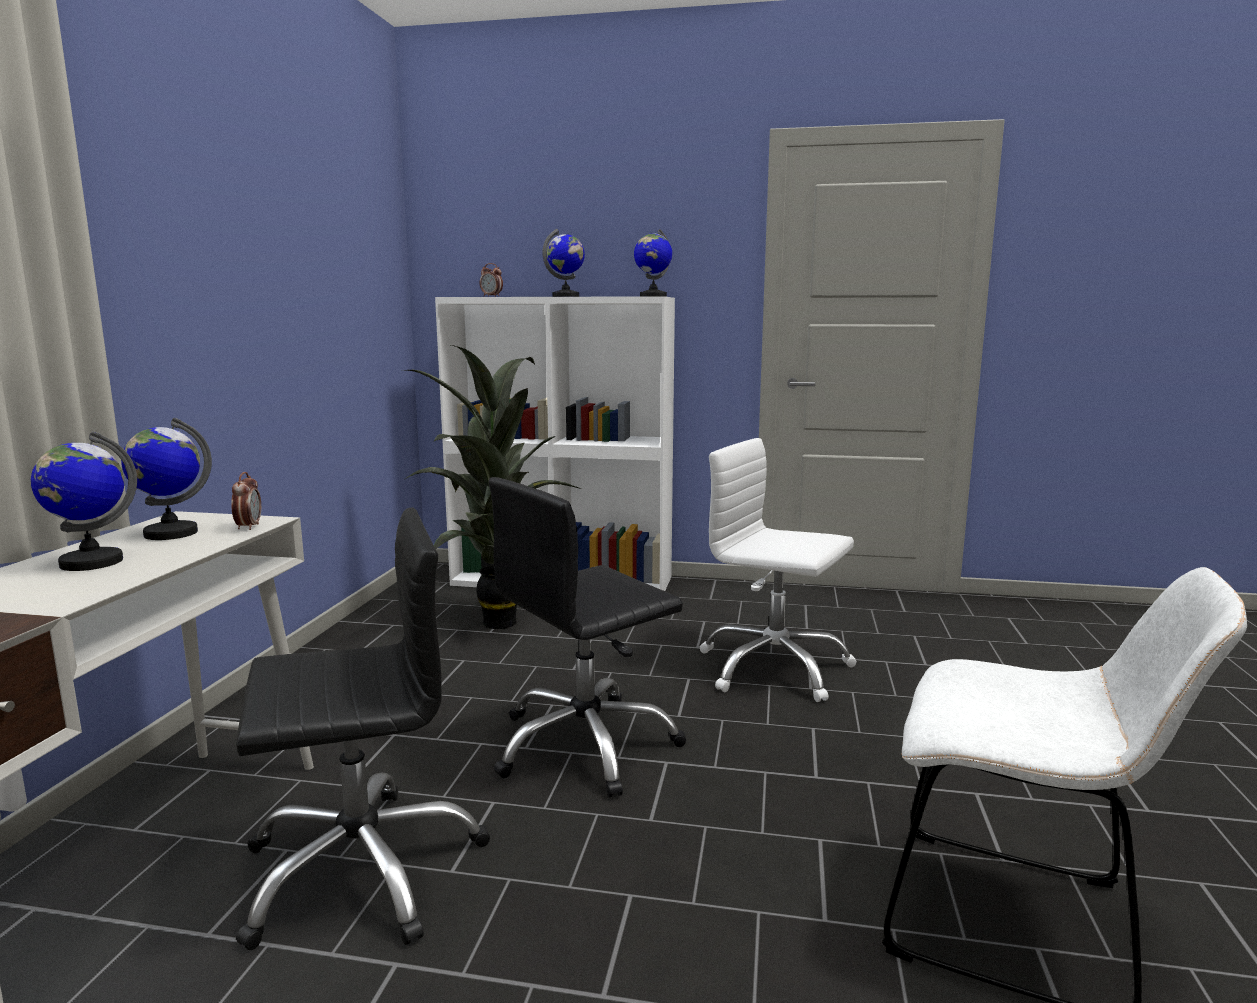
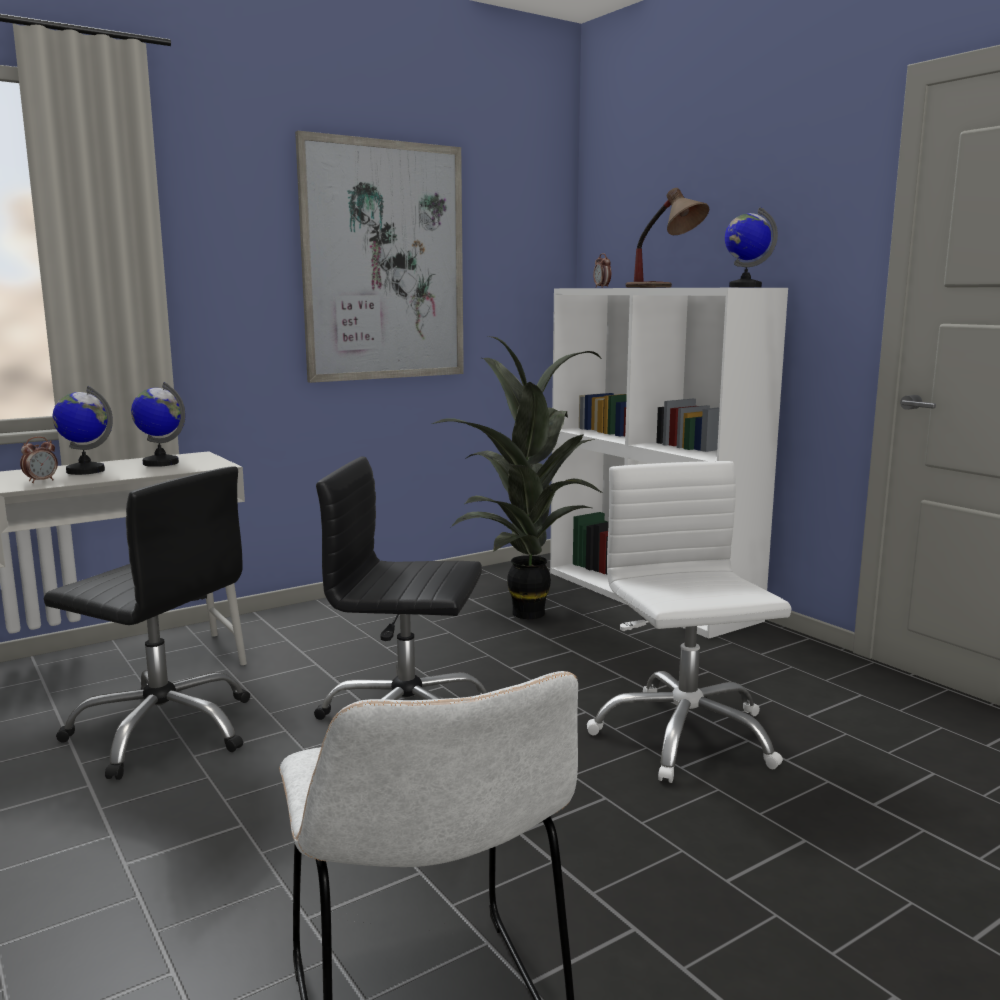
camera: 45 degrees right, 0 degrees up
alarm clock [231,472,261,530] -> alarm clock moved to [20,437,58,483]
globe [542,229,585,297] -> table lamp [626,188,709,288]
none -> picture [295,131,464,383]

